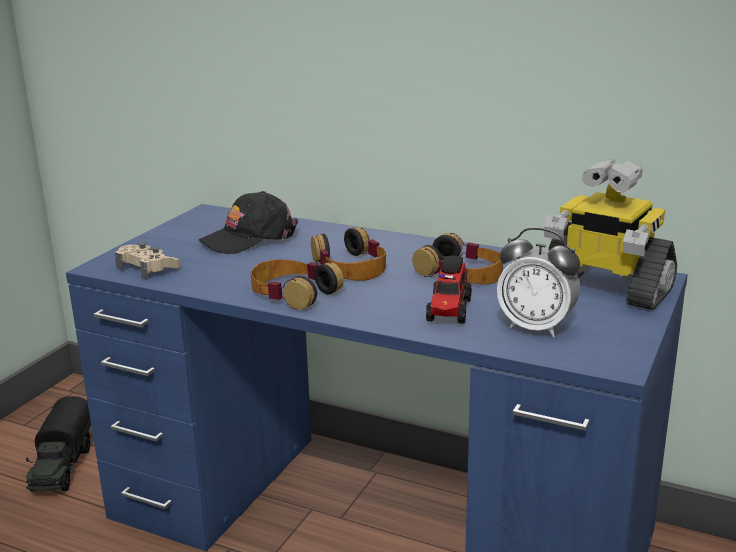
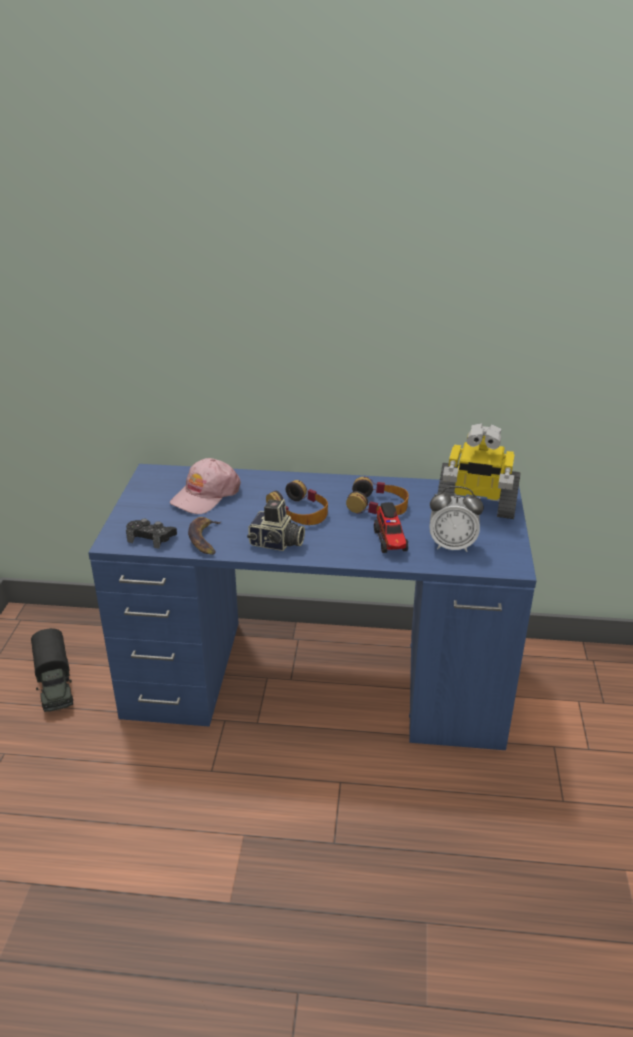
camera: 20 degrees left, 10 degrees up
beige game controller [115,242,181,279] -> black game controller [126,518,177,549]
black cap [199,191,298,254] -> pink cap [170,458,241,514]
headphones [251,259,344,310] -> camera [247,499,305,551]
none -> banana [188,517,222,555]

